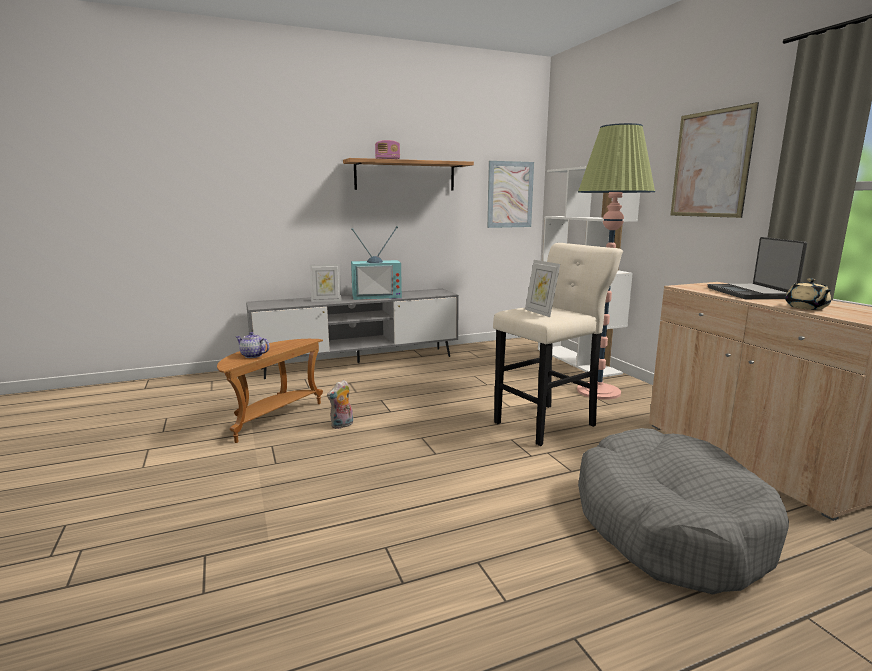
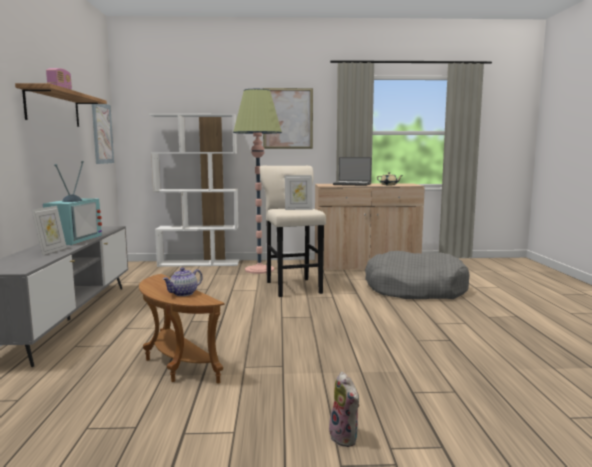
camera: 70 degrees left, 5 degrees down
plush toy [327,380,353,429] -> plush toy moved to [329,372,359,447]

